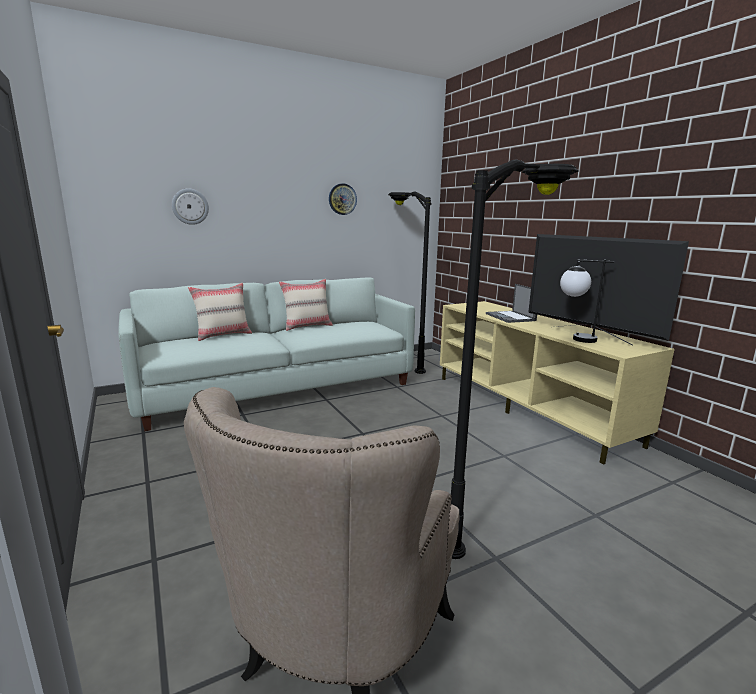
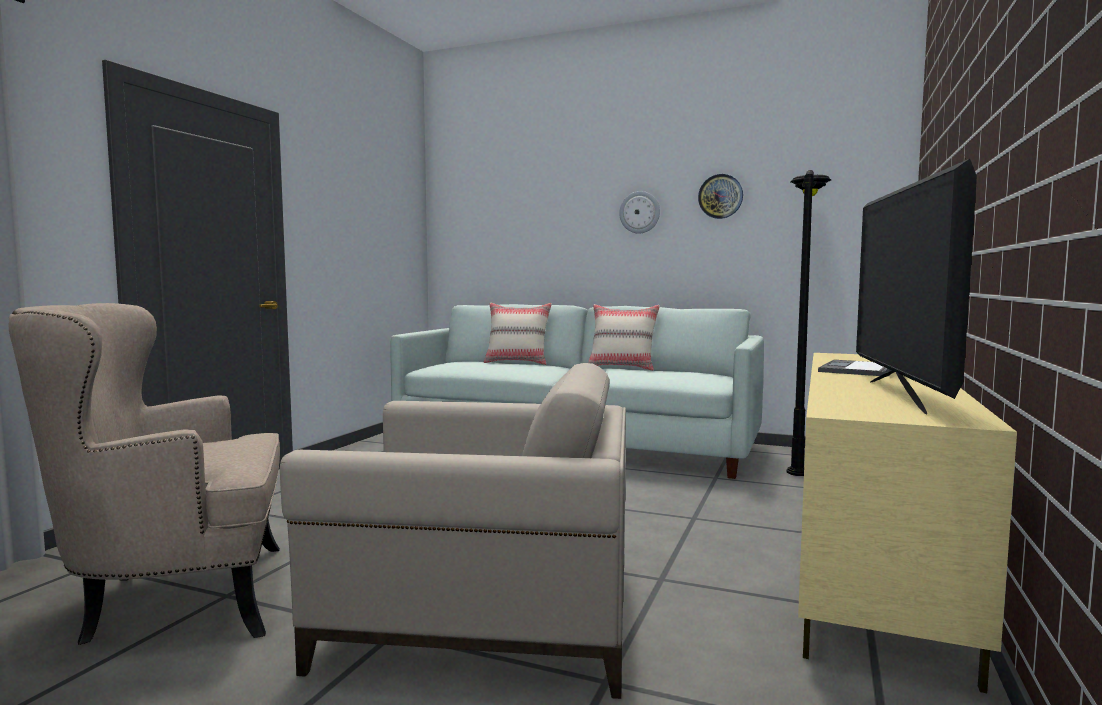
camera: 50 degrees right, 10 degrees down
wall clock [172,188,209,225] -> wall clock moved to [619,191,660,234]
black floor lamp [451,160,579,559] -> beige armchair [280,363,626,699]
table lamp [560,259,614,343] -> none

